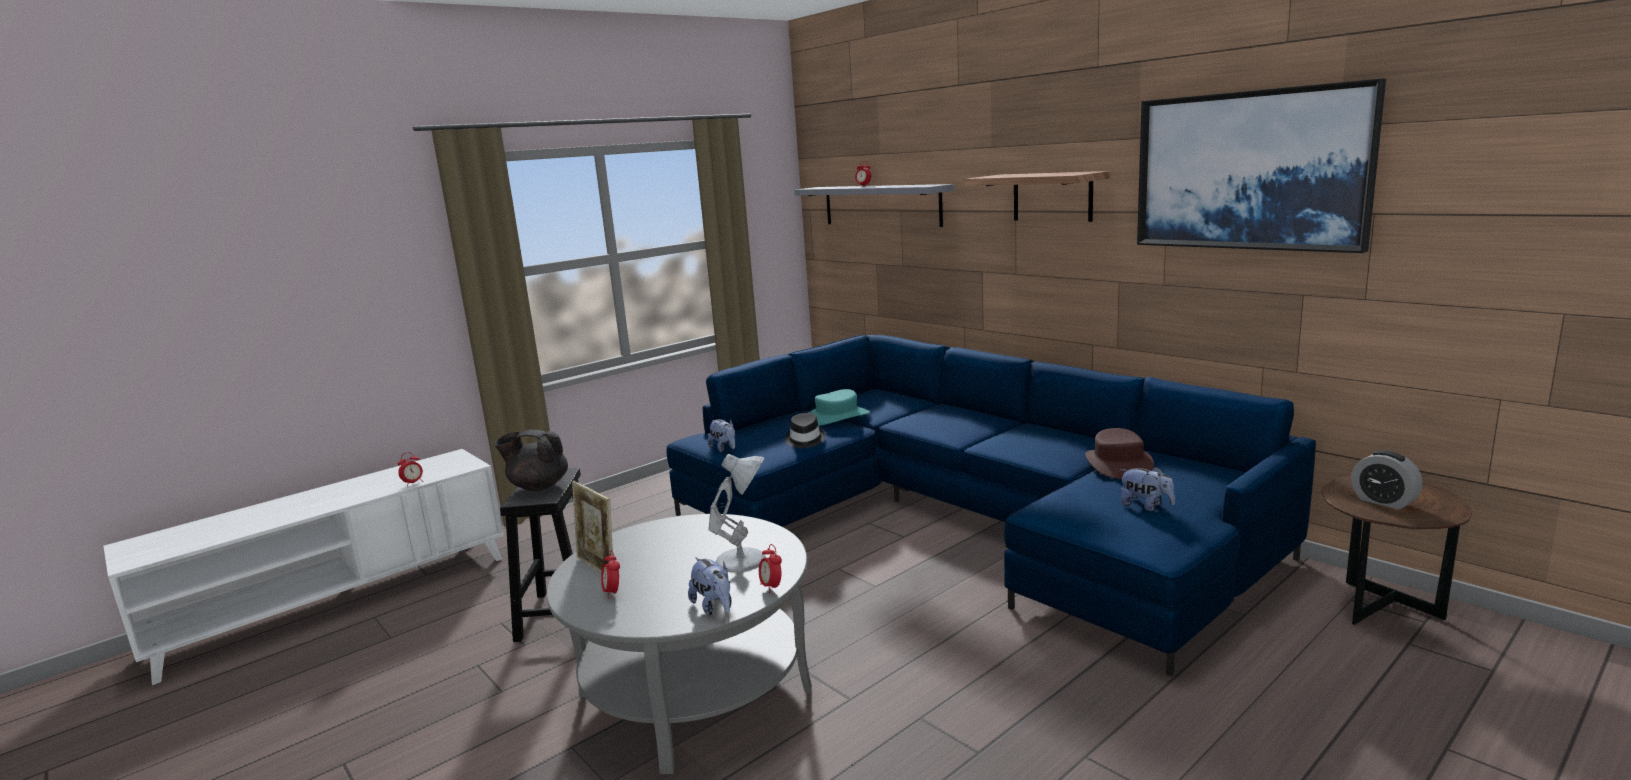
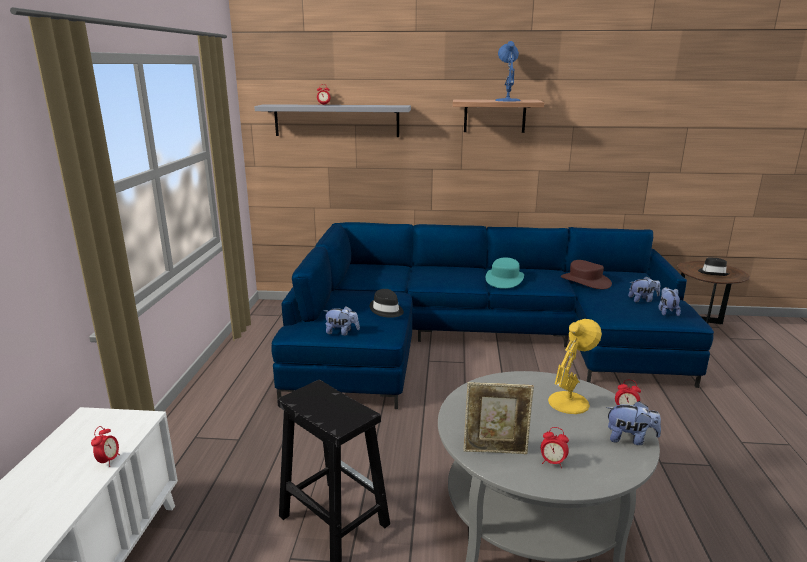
camera: 45 degrees left, 5 degrees up
black teapot [494,430,568,491] -> none
white table lamp [709,454,766,573] -> yellow table lamp [548,319,602,414]
turquoise hat [808,389,870,426] -> turquoise hat moved to [486,257,524,289]
picture [1137,78,1386,253] -> none
alarm clock [1351,450,1423,510] -> black hat [698,257,729,276]
none -> blue table lamp [495,41,521,101]
none -> plush toy [658,287,681,316]

